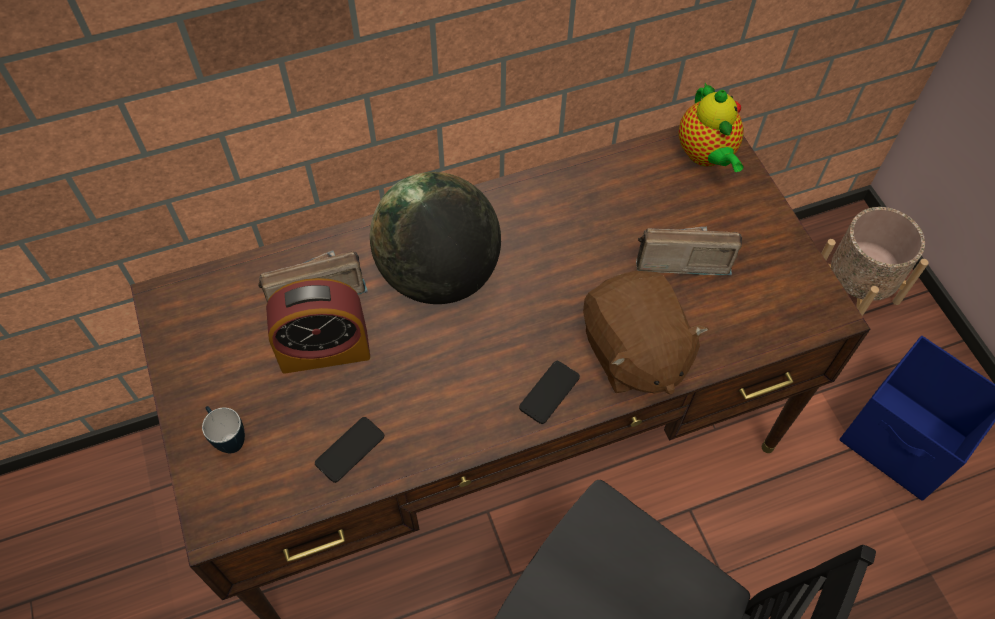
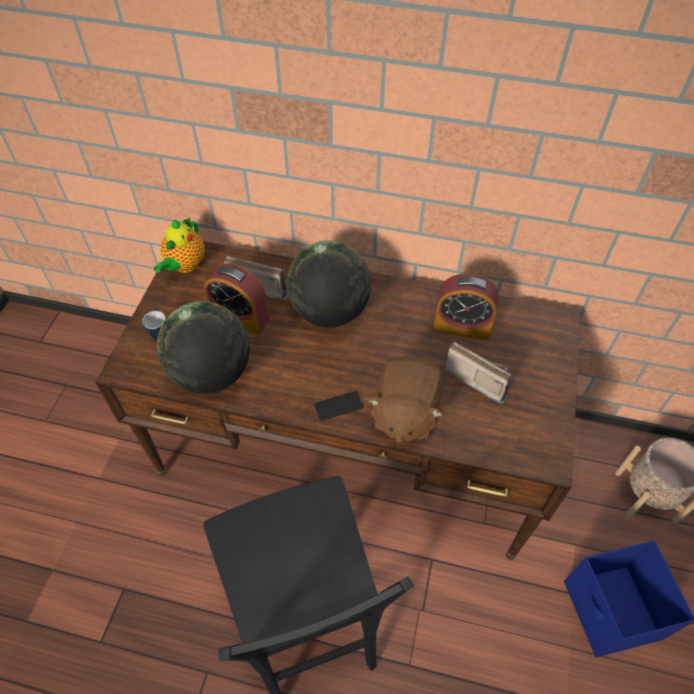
camera: 35 degrees right, 5 degrees down
phone [315,417,384,483] -> globe [157,301,250,394]
teapot [678,83,744,172] -> teapot moved to [154,217,205,273]
none -> alarm clock [433,273,498,340]

